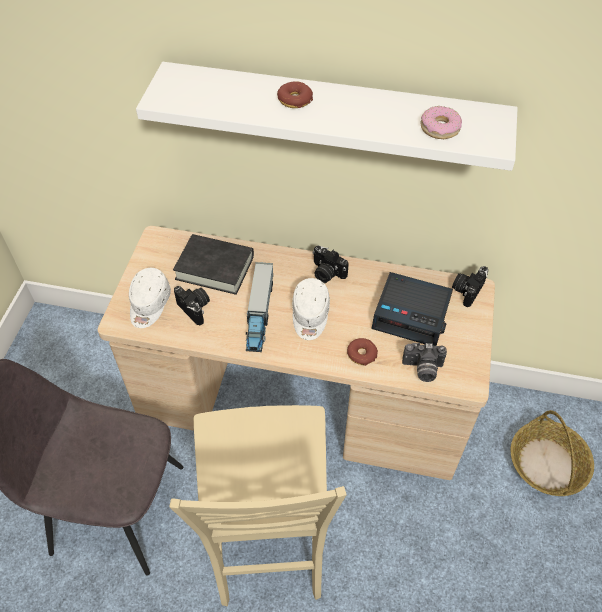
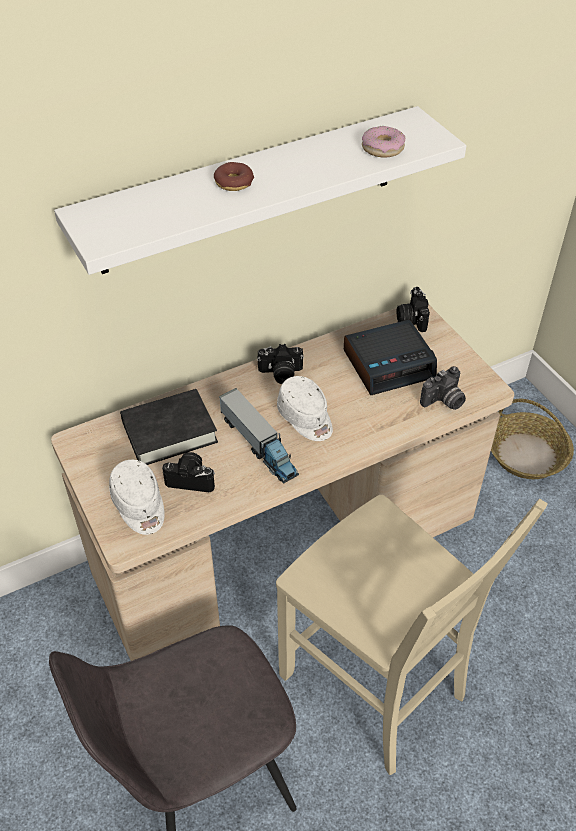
camera: 40 degrees left, 5 degrees down
donut [347,338,378,366] -> none

